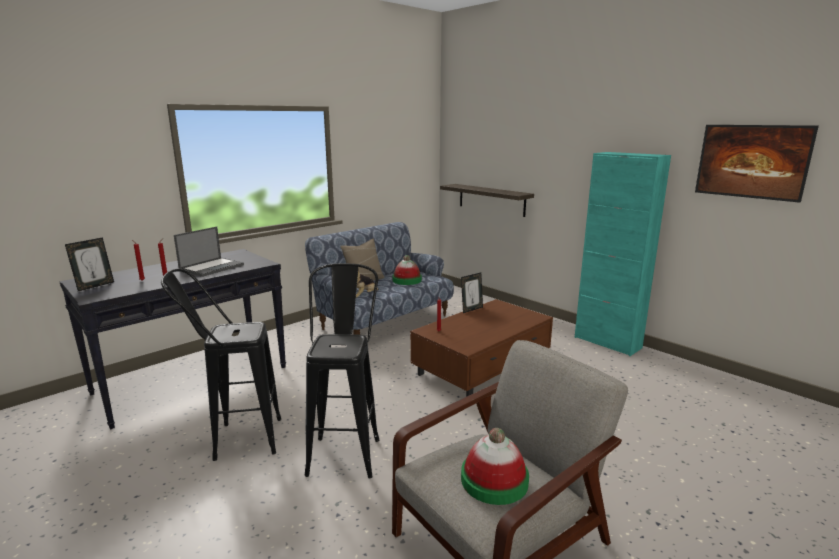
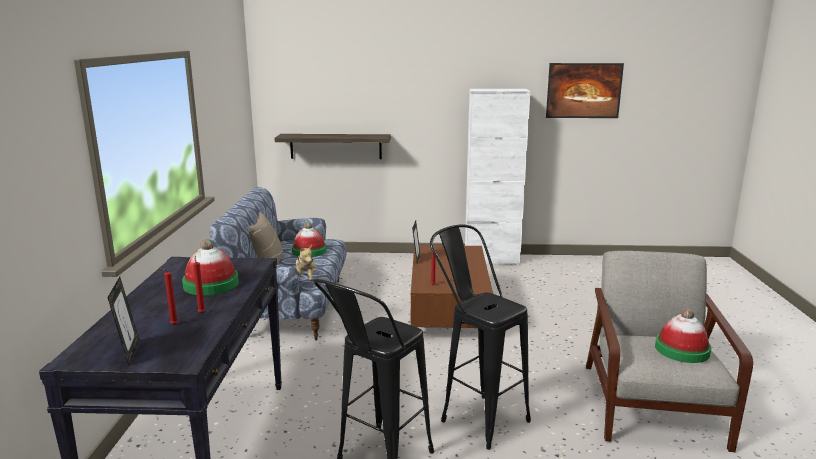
camera: 45 degrees left, 0 degrees up
laptop [174,227,244,277] -> hat [182,239,239,295]
turquoise cabinet [575,152,671,356] -> white cabinet [465,89,531,265]

